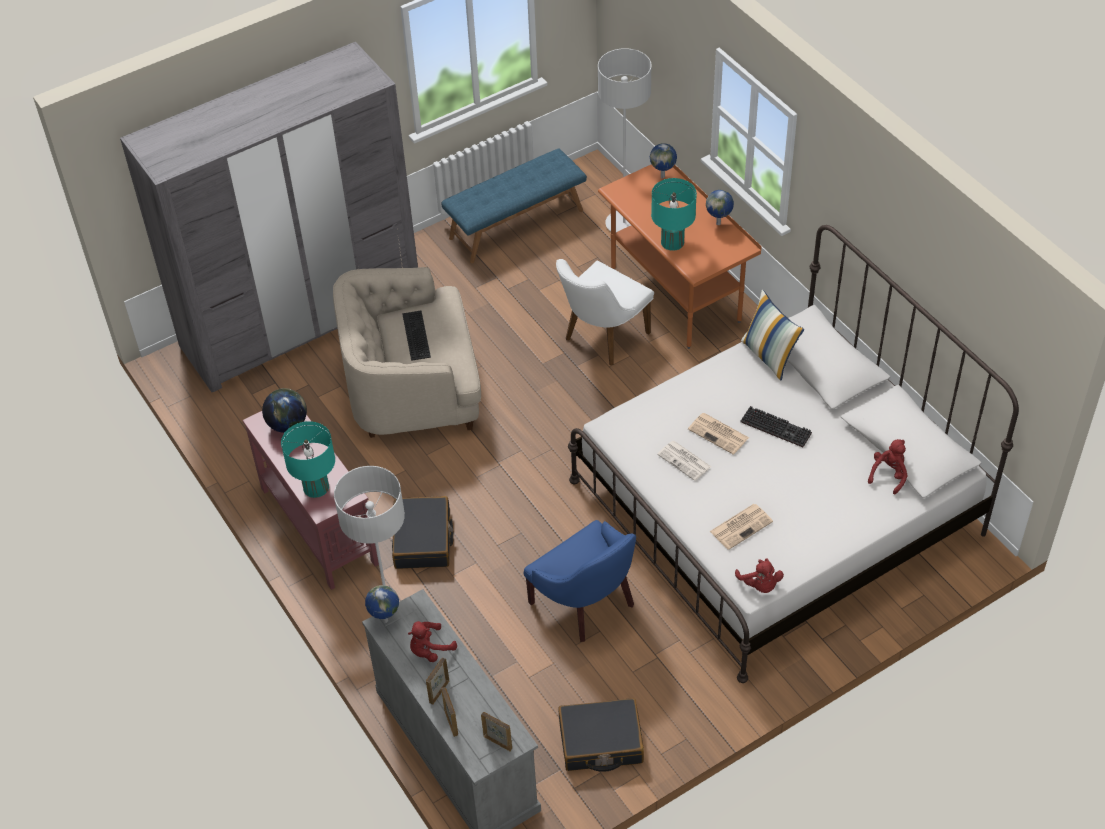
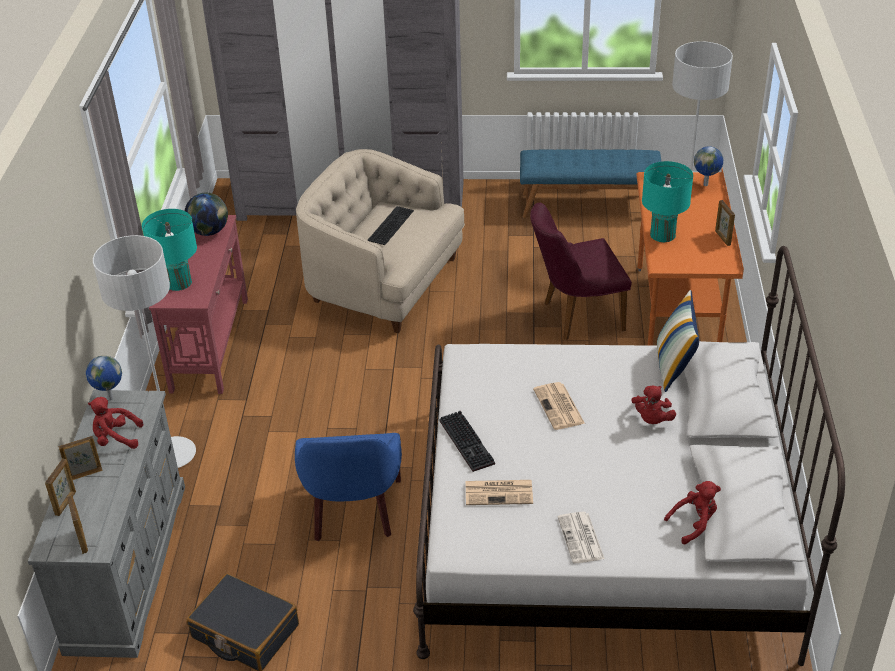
camera: 35 degrees right, 10 degrees down
black suitcase [392,496,454,569] -> none
white chair [556,259,654,365] -> purple chair [530,203,632,340]
newspaper [657,441,712,481] -> newspaper moved to [558,512,605,563]
globe [706,190,734,225] -> picture frame [715,200,735,246]
red plush toy [735,559,784,593] -> red plush toy moved to [631,385,676,424]
keyboard [740,406,812,447] -> keyboard moved to [439,411,495,472]

